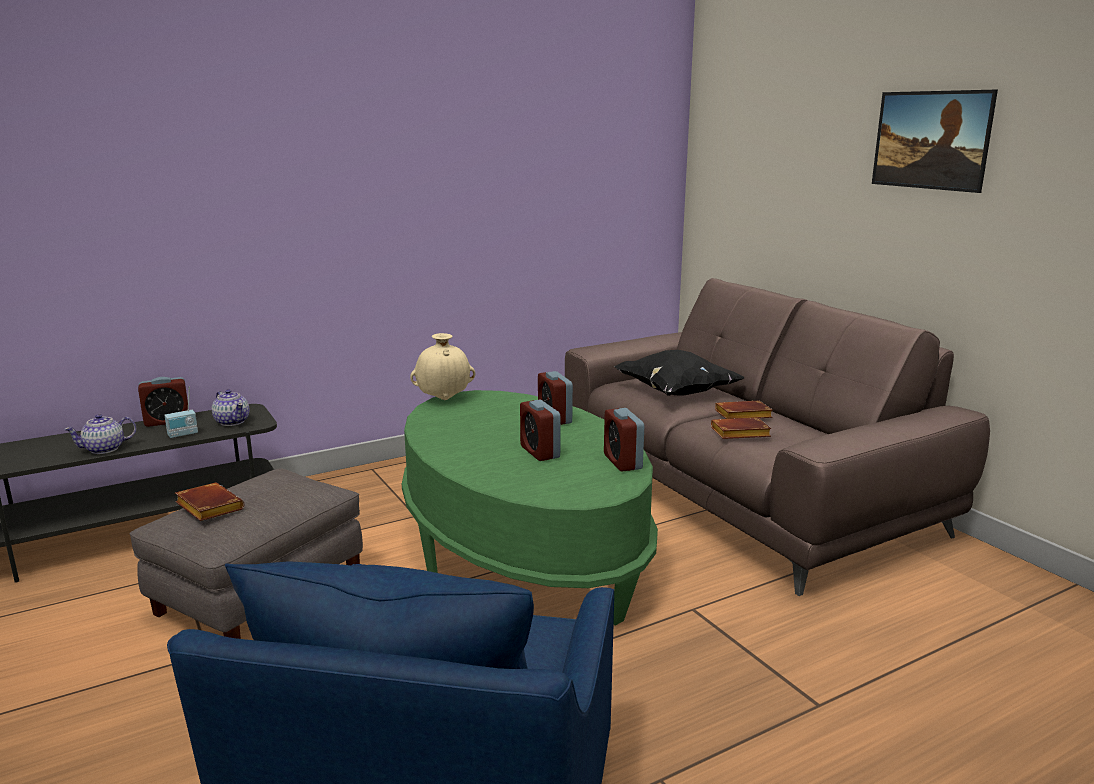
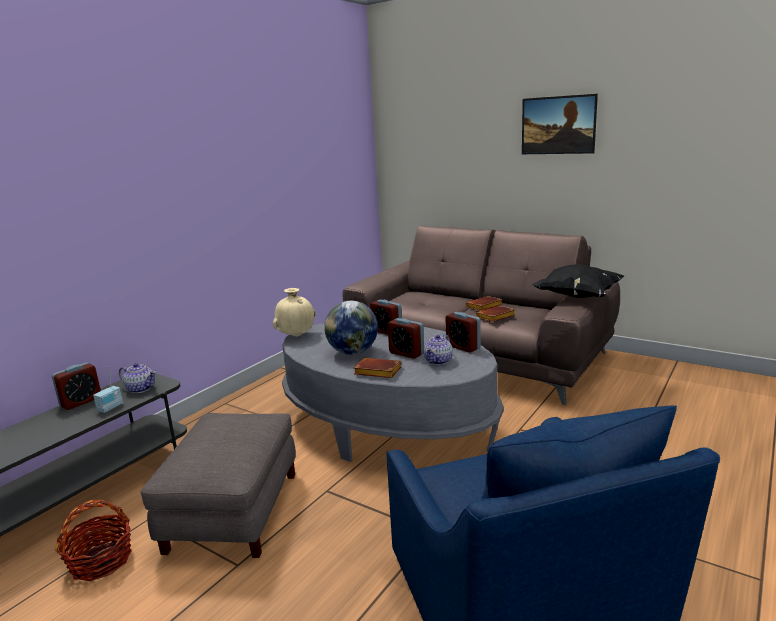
camera: 25 degrees left, 0 degrees up
teapot [64,414,137,454] -> teapot moved to [424,334,453,365]
brown book [175,483,244,521] -> brown book moved to [353,358,402,378]
green coffee table [402,390,658,626] -> grey coffee table [282,323,504,462]
black pillow [614,350,744,396] -> black pillow moved to [532,264,625,298]
none -> basket [55,499,132,581]
none -> globe [324,301,378,355]

